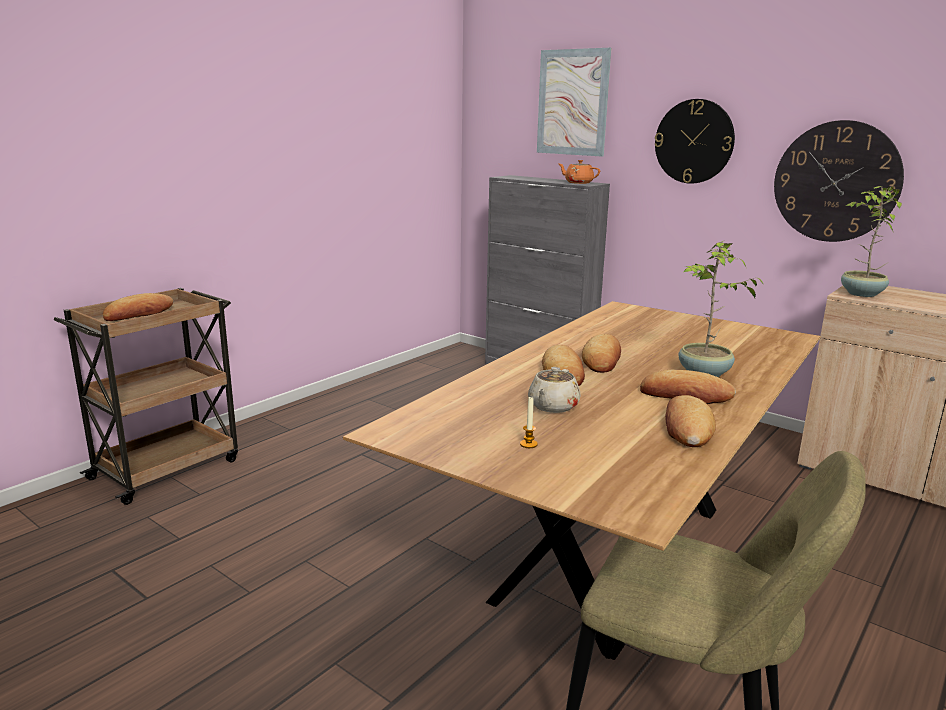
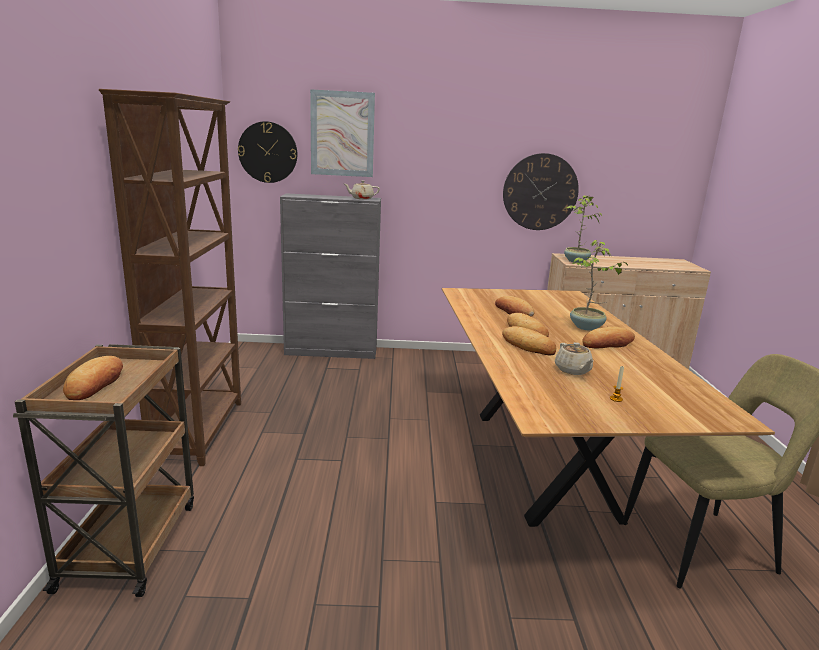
camera: 40 degrees left, 0 degrees up
orange teapot [559,160,600,184] -> beige teapot [344,180,380,199]
wall clock [654,99,735,184] -> wall clock moved to [238,121,297,183]
bread [665,395,716,447] -> bread moved to [495,296,534,317]
none -> brown bookcase [99,89,241,466]

